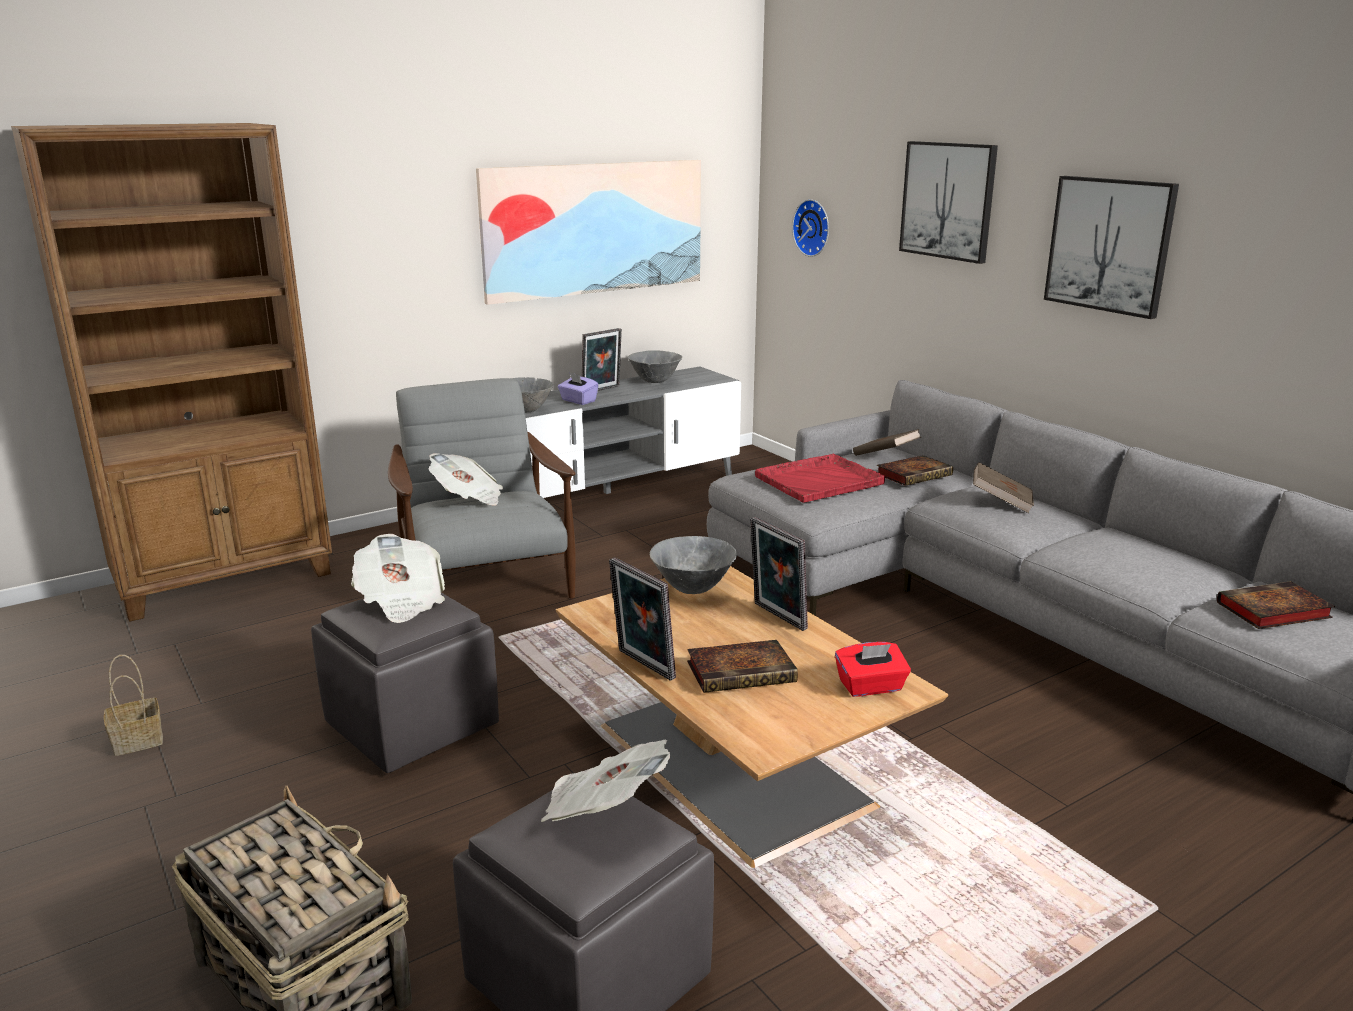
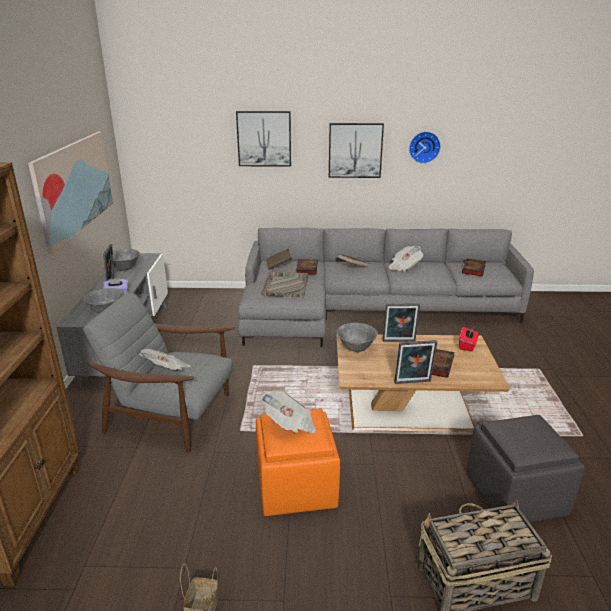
camera: 55 degrees left, 5 degrees up
grey ottoman [311,593,499,773] -> orange ottoman [256,408,340,516]
newspaper [541,740,670,822] -> newspaper moved to [388,246,423,272]
red tray [755,454,885,503] -> grey tray [261,272,308,297]
wall clock [792,199,829,257] -> wall clock moved to [409,131,441,164]

